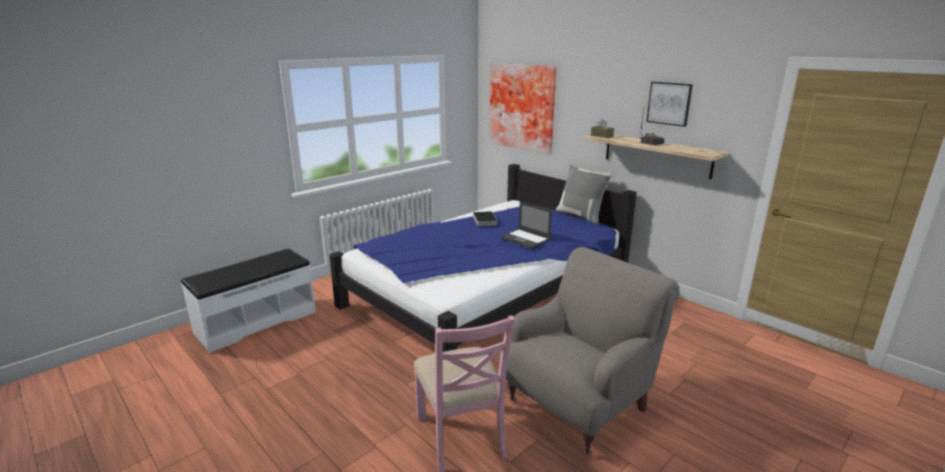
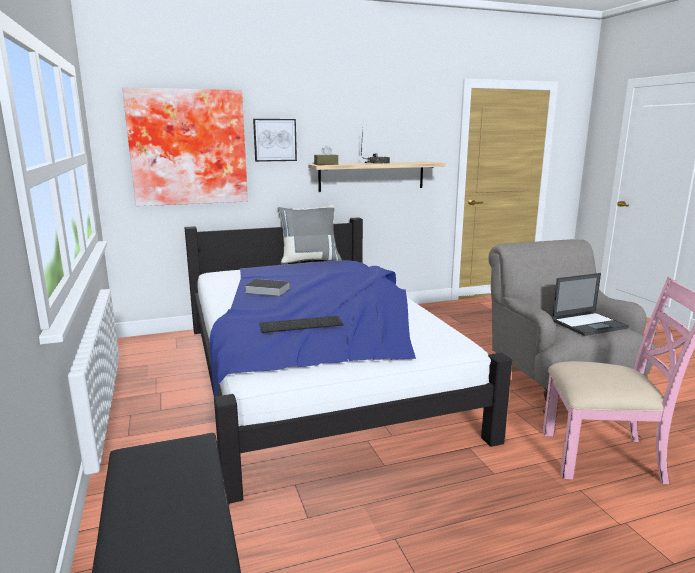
camera: 65 degrees left, 5 degrees down
laptop [500,201,552,249] -> laptop moved to [552,273,629,336]
picture [646,82,693,127] -> picture moved to [253,119,297,162]
none -> keyboard [259,316,344,333]

